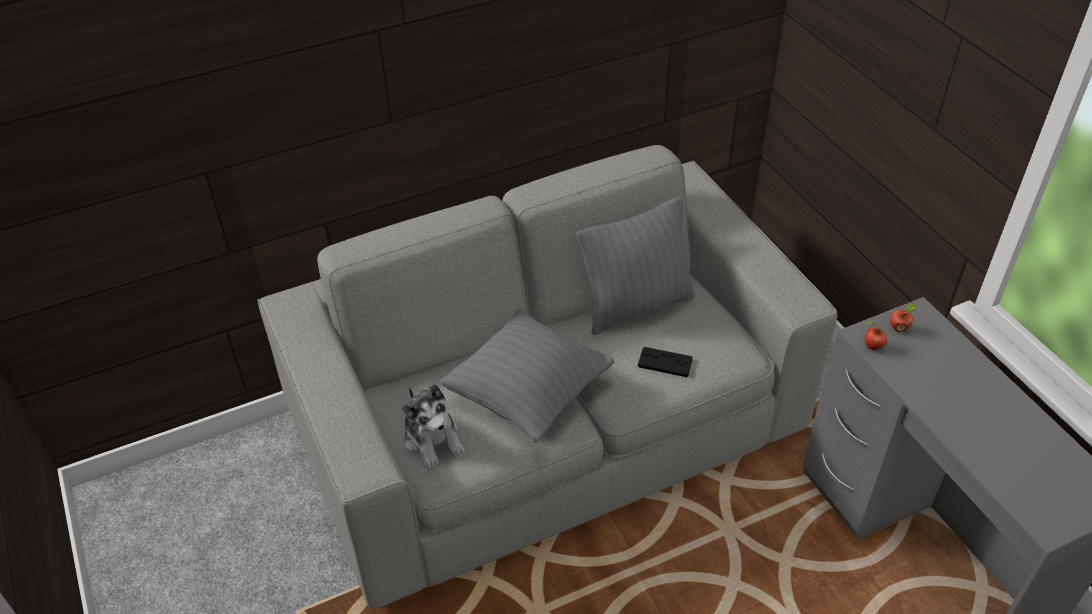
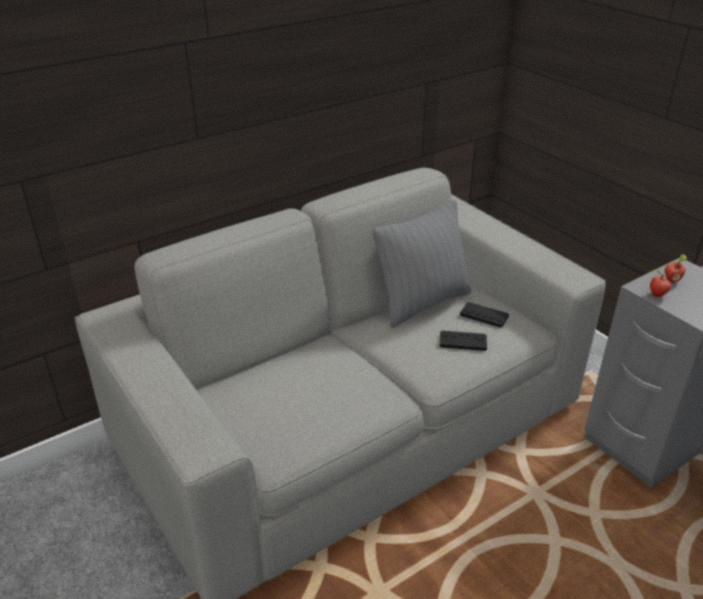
camera: 10 degrees left, 10 degrees down
plush toy [402,384,464,469] -> none
grey pillow [439,308,614,443] -> none
none -> black game controller [460,302,509,328]

